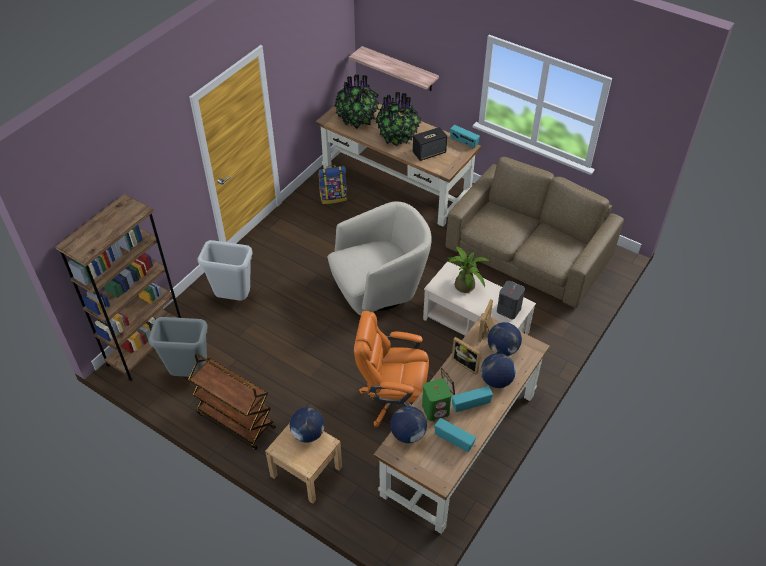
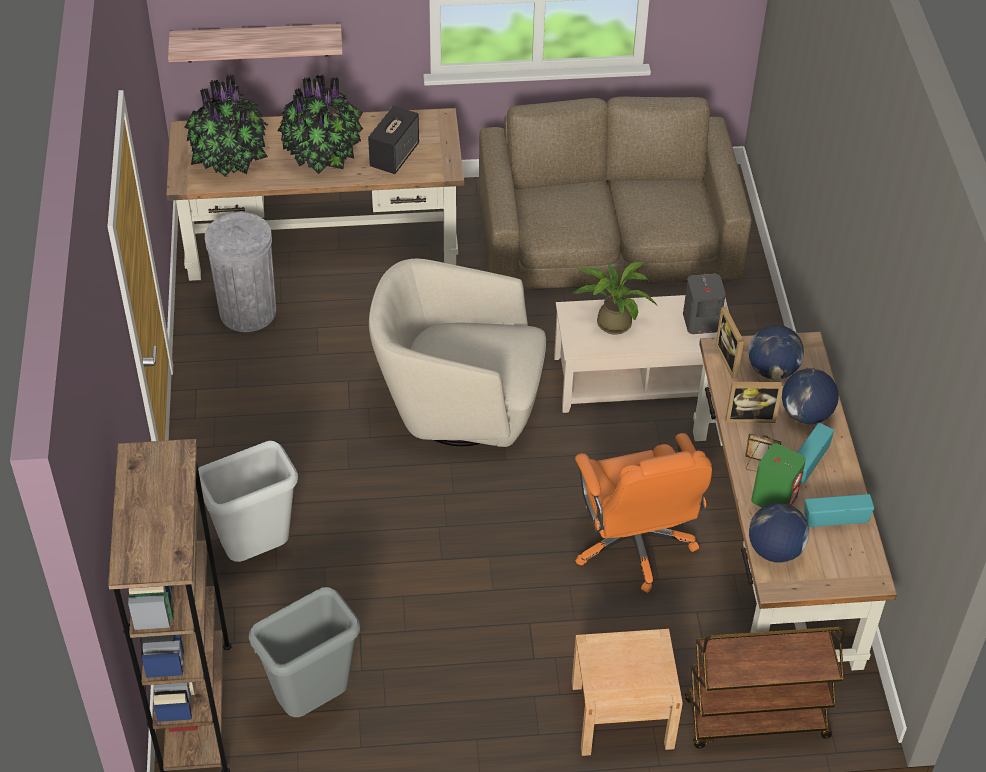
camera: 40 degrees left, 0 degrees up
brown cart [188,353,276,450] -> brown cart moved to [685,627,845,748]
globe [290,407,325,443] -> none
backpack [318,165,347,204] -> grey trash can [205,212,276,332]
beige armchair [328,201,432,315] -> beige armchair turned 105 degrees counterclockwise [369,259,546,447]
orange office chair [354,311,429,427] -> orange office chair turned 75 degrees counterclockwise [575,433,712,593]
radio [450,125,480,148] -> none

